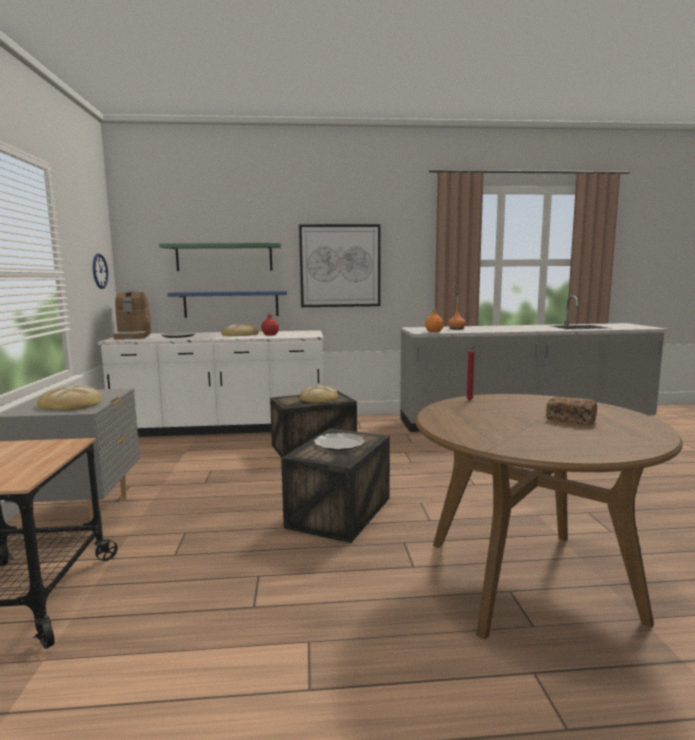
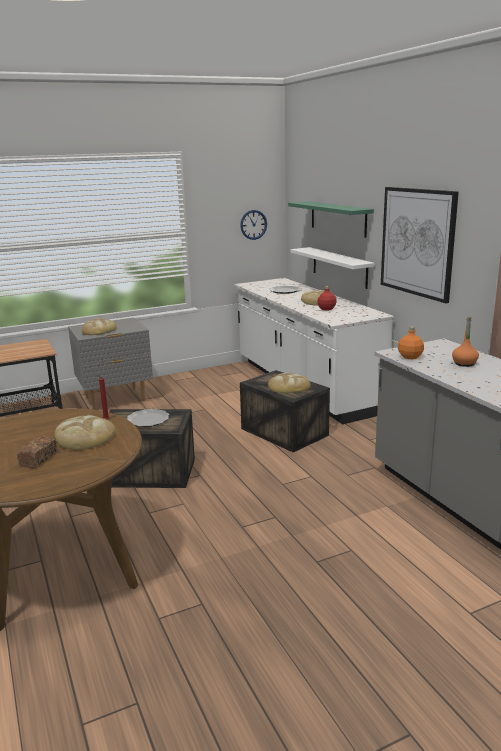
camera: 70 degrees right, 10 degrees up
coffee machine [113,291,151,340] -> none
blue shelf [168,291,287,318] -> white shelf [291,247,375,289]
none -> bread [54,415,116,450]

